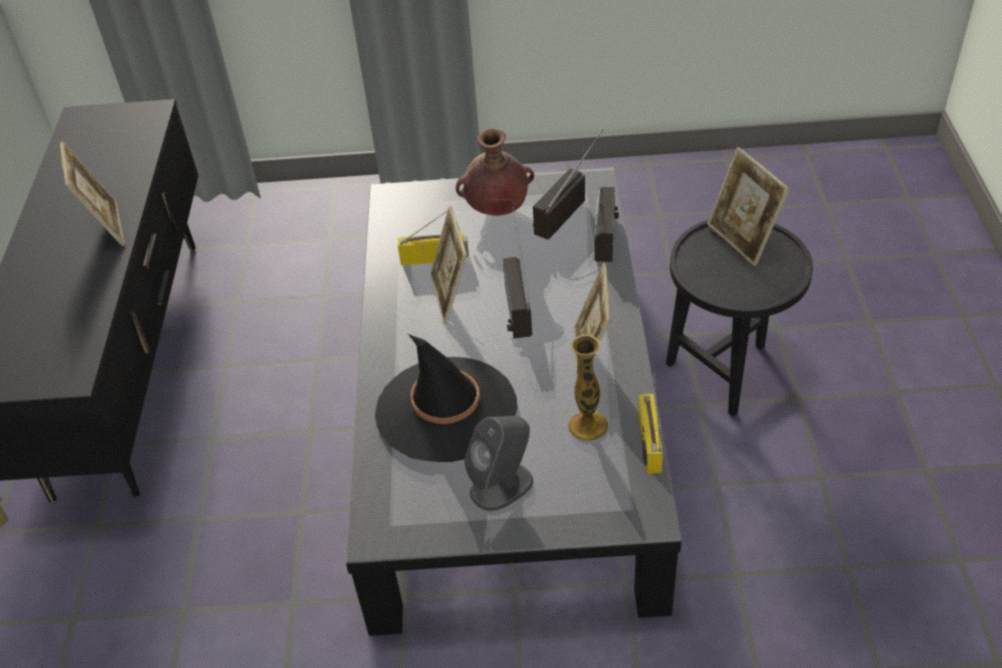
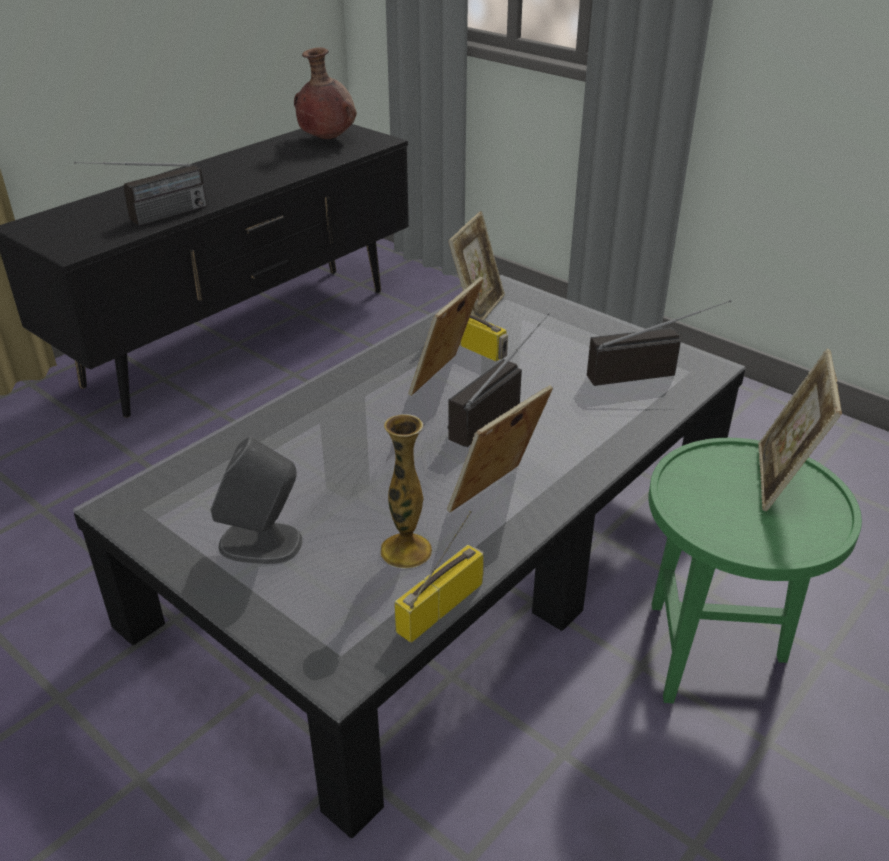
camera: 40 degrees right, 10 degrees down
picture frame [60,141,125,246] -> picture frame moved to [448,211,505,320]
black hat [375,334,517,462] -> none
brown vase [456,128,534,216] -> brown vase moved to [294,48,357,139]
radio [594,187,619,262] -> radio moved to [74,162,207,226]
black side table [666,220,813,417] -> green side table [648,438,862,703]

